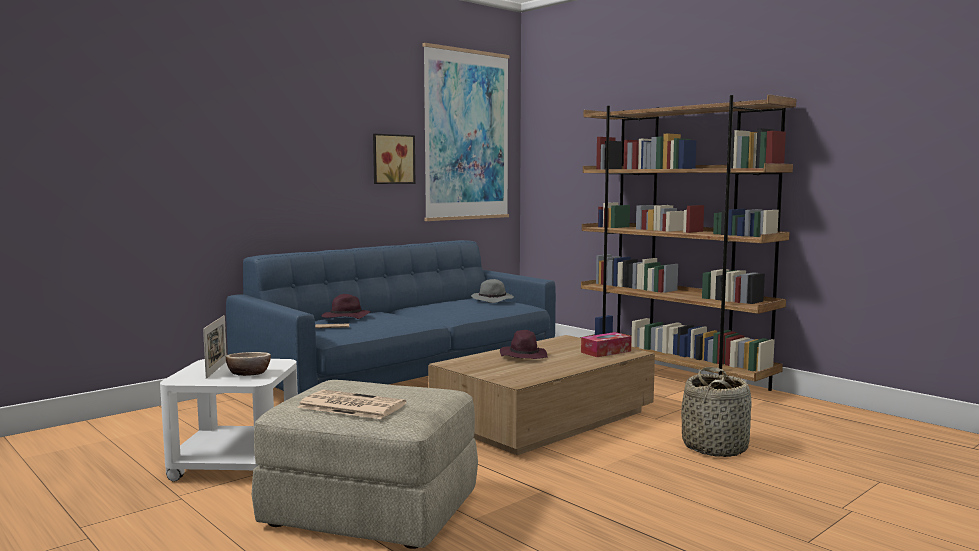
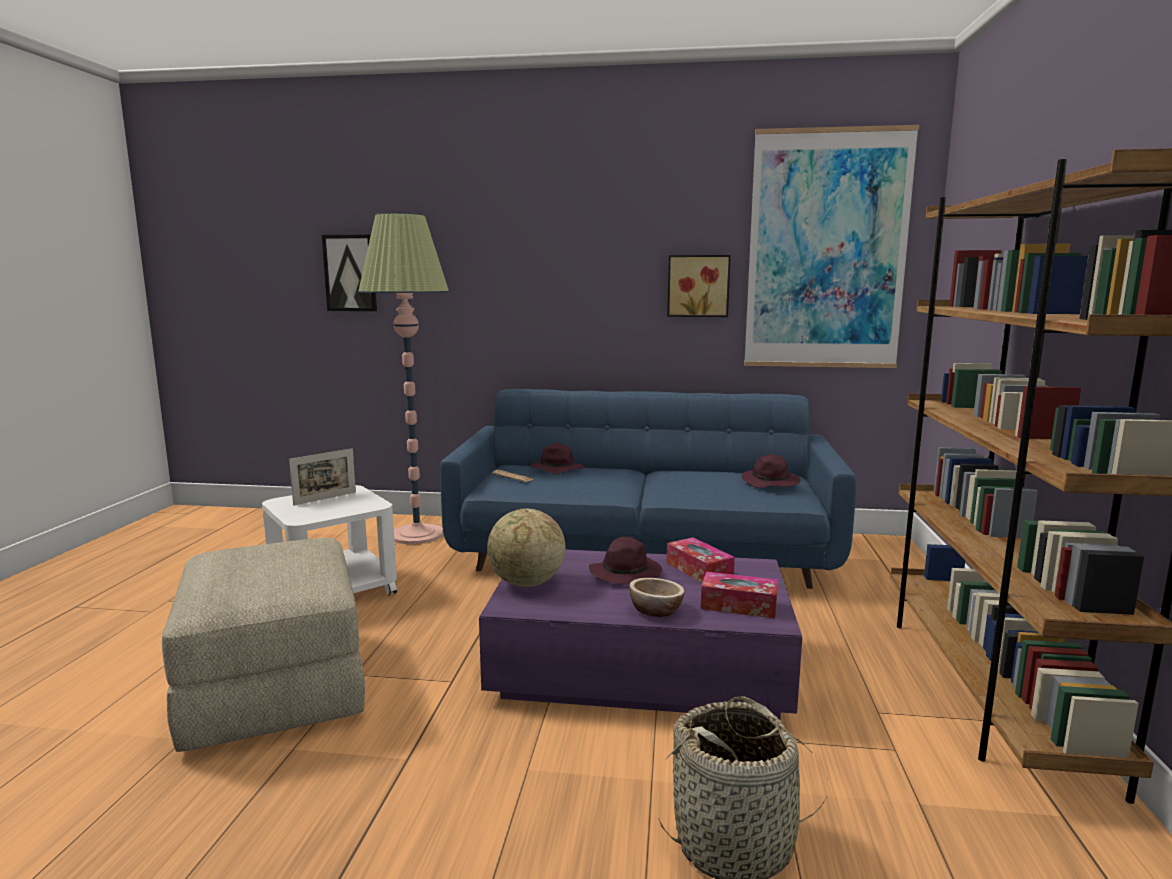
camera: 50 degrees right, 5 degrees up
bowl [226,352,271,376] -> bowl moved to [629,578,685,617]
newspaper [297,390,406,419] -> none
brown coffee table [428,335,655,455] -> purple coffee table [479,549,802,720]
grey hat [471,279,514,303] -> purple hat [741,454,801,488]
none -> picture [322,234,377,311]
none -> floor lamp [358,212,449,544]
none -> globe [487,508,565,587]
none -> tissue box [667,537,735,583]

